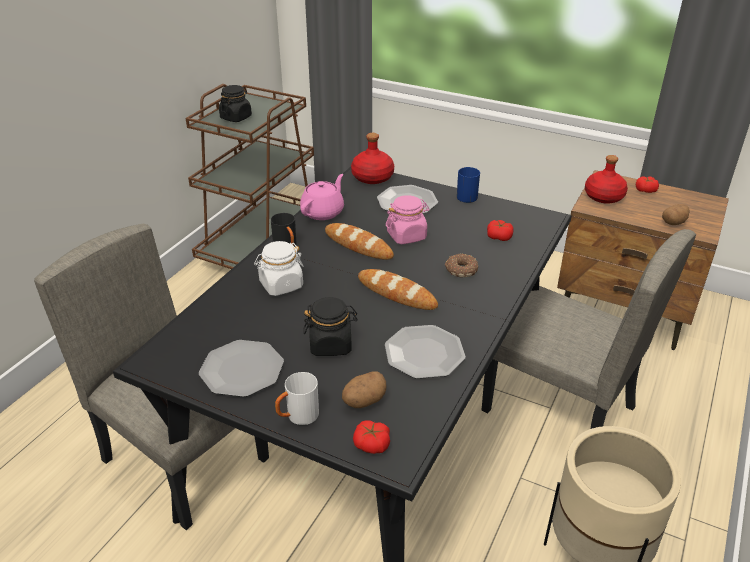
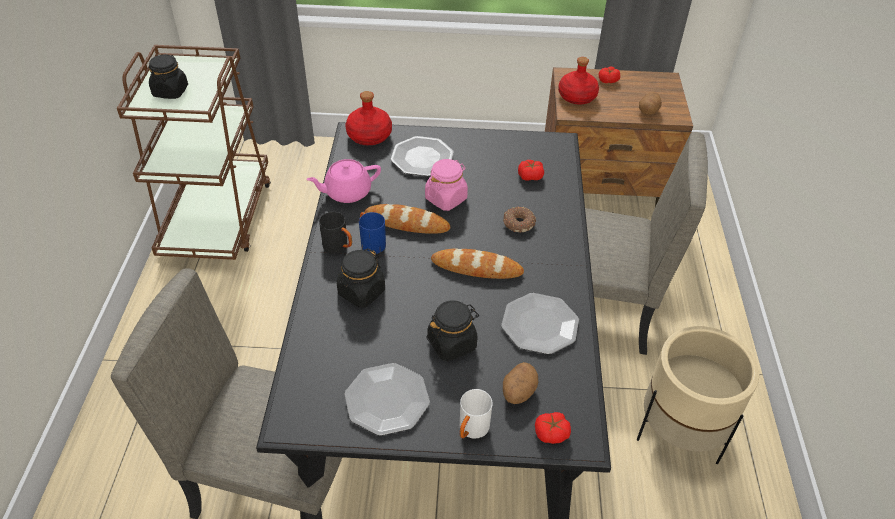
camera: 25 degrees left, 10 degrees up
white jar [254,241,304,296] -> black jar [337,248,385,308]
pink teapot [300,174,344,220] -> pink teapot turned 120 degrees counterclockwise [306,159,381,203]
blue mug [457,167,480,203] -> blue mug moved to [359,212,386,254]

